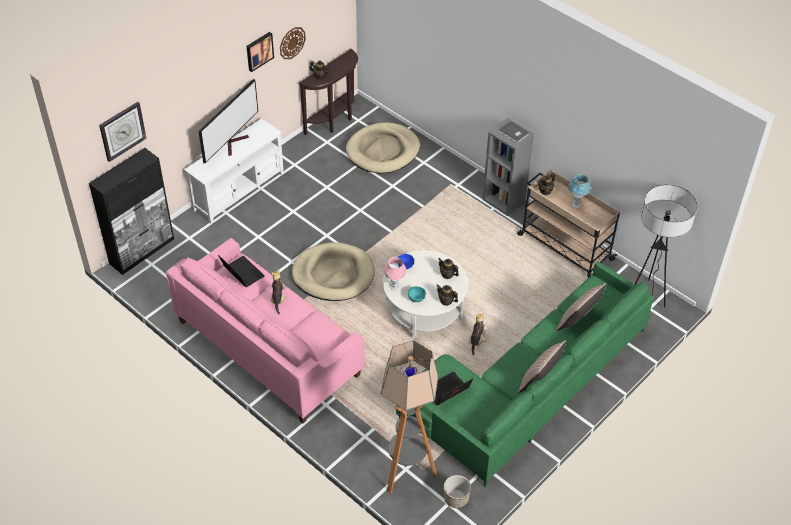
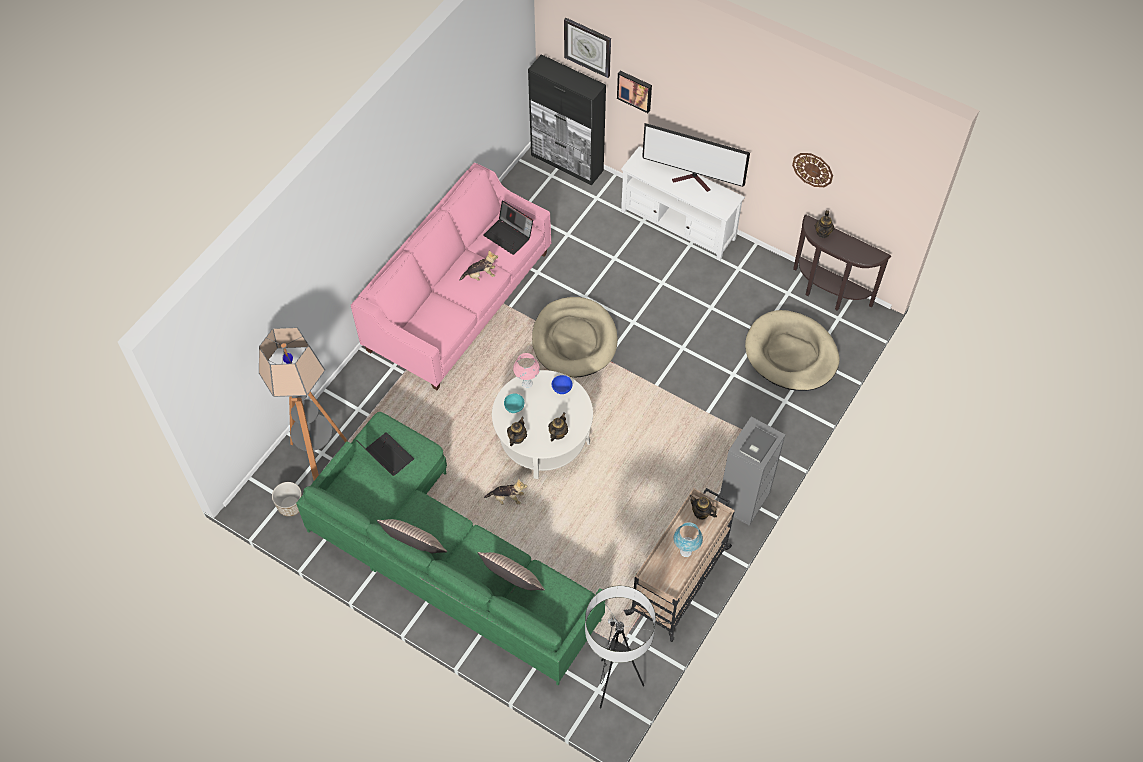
camera: 80 degrees right, 10 degrees up
laptop [218,255,264,287] -> laptop turned 90 degrees clockwise [483,201,533,255]
picture [246,32,274,72] -> picture moved to [617,71,652,113]

